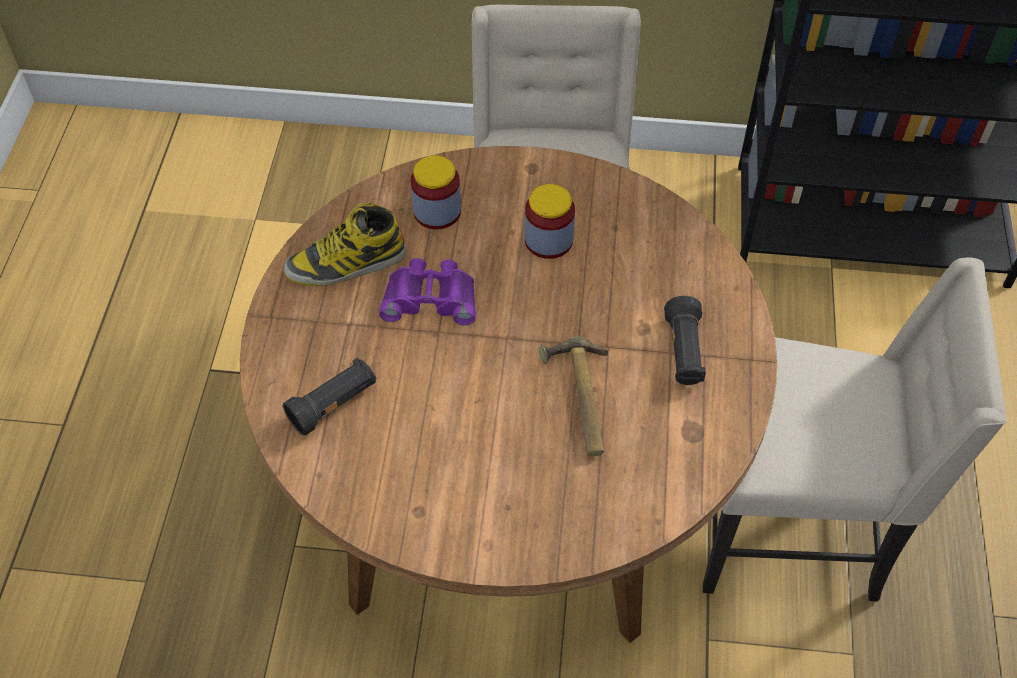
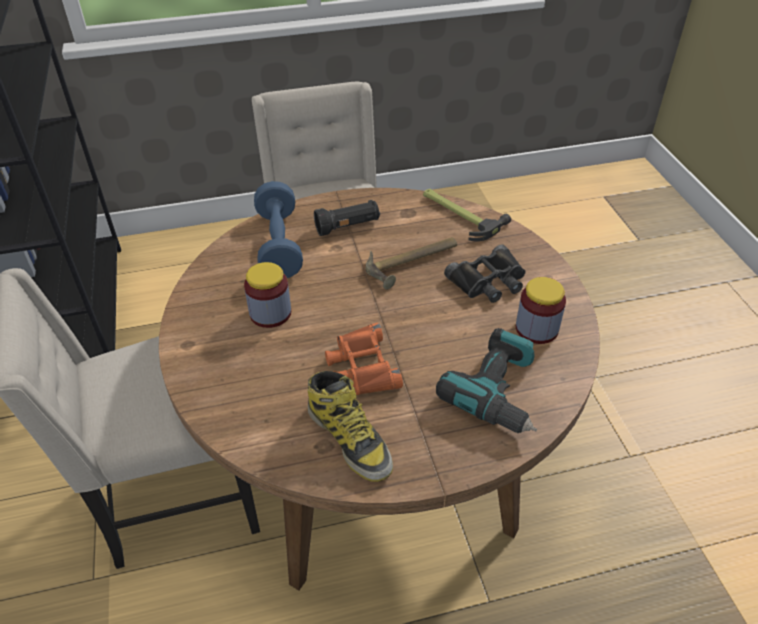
camera: 110 degrees left, 10 degrees down
black flashlight [283,358,376,435] -> power drill [436,328,537,433]
purple binoculars [379,258,476,325] -> orange binoculars [325,323,403,395]
jar [410,155,461,229] -> jar moved to [516,277,566,344]
none -> blue dumbbell [254,181,303,278]
none -> hammer [423,189,511,241]
none -> black binoculars [444,244,526,303]

